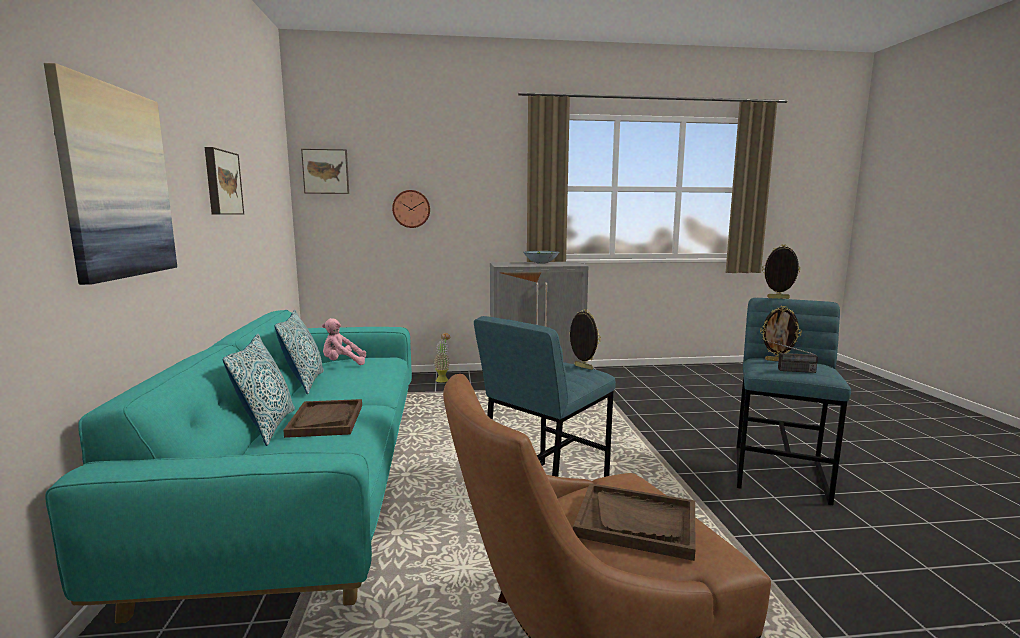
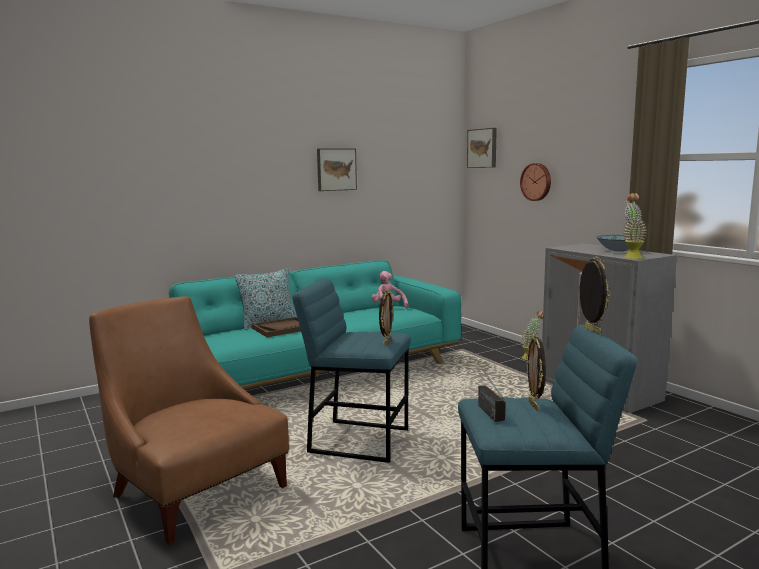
camera: 65 degrees right, 0 degrees up
picture [44,63,177,285] -> none
pillow [275,310,324,395] -> none
brown tray [573,483,695,561] -> none
none -> potted plant [623,193,646,259]

